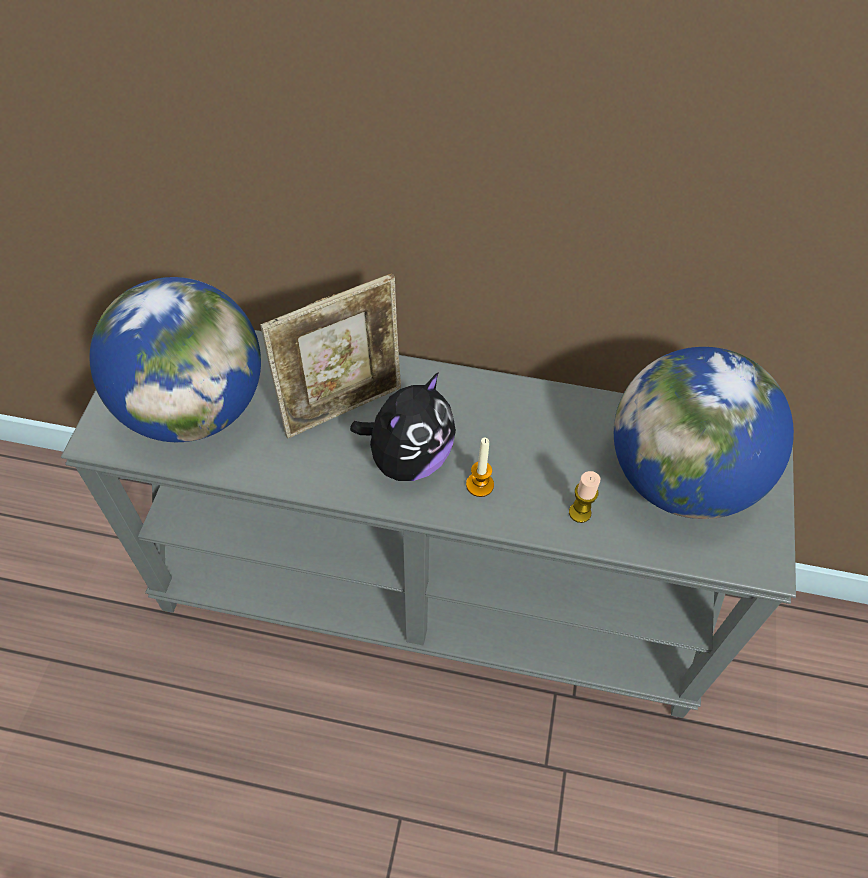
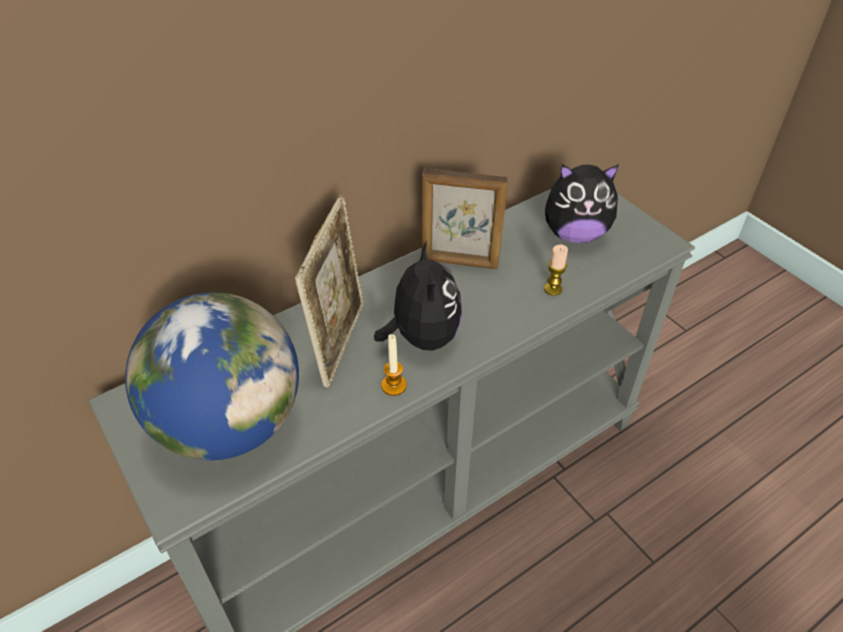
camera: 45 degrees left, 10 degrees down
candle [466,438,494,497] -> candle moved to [381,334,407,396]
globe [614,347,794,519] -> plush toy [545,164,619,243]
none -> picture frame [421,168,508,269]

